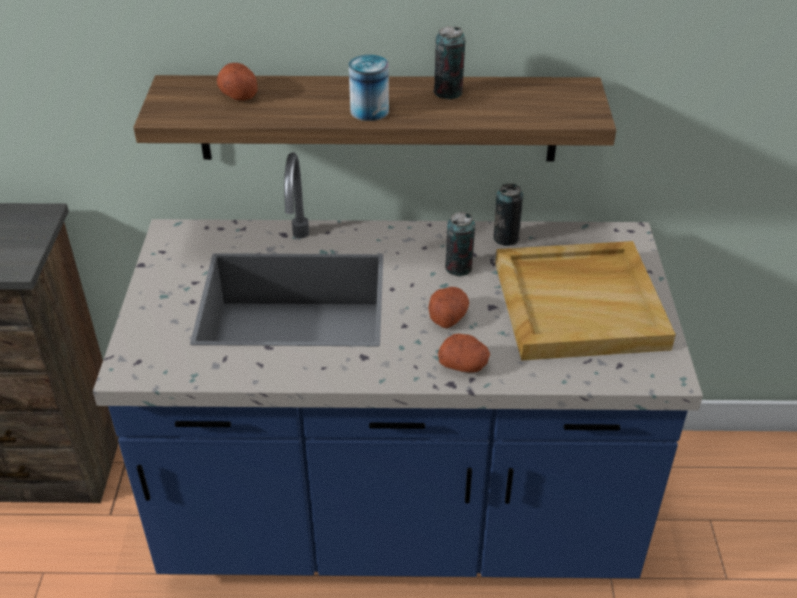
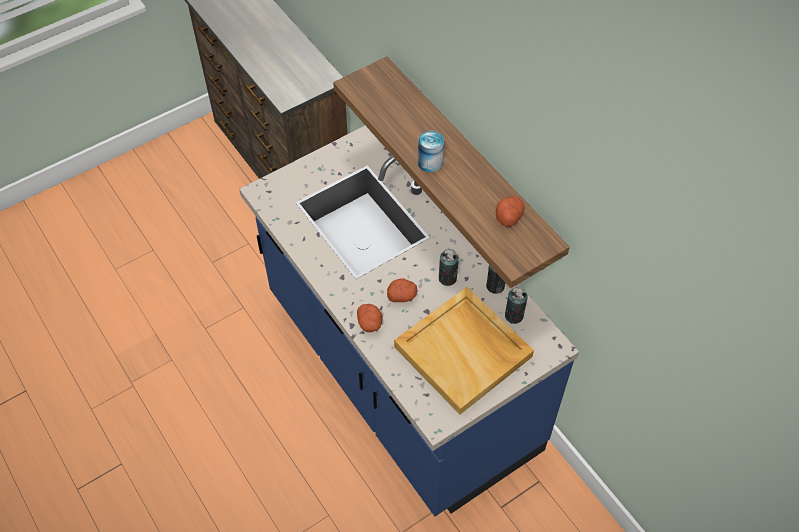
camera: 55 degrees right, 15 degrees up
potato [217,63,257,101] -> potato moved to [496,196,524,227]
can [433,26,465,99] -> can moved to [505,287,528,324]

